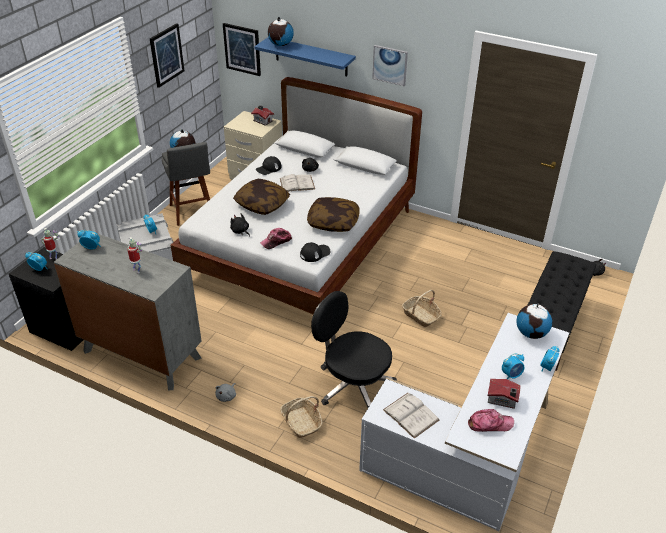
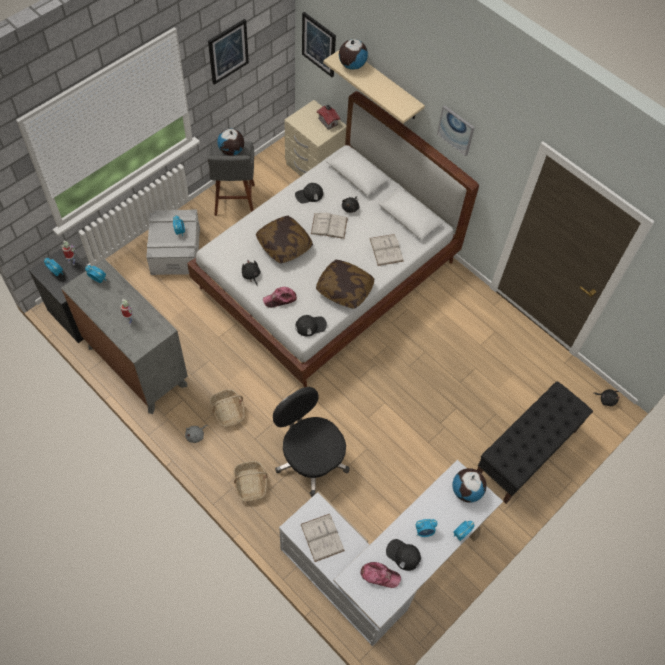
camera: 15 degrees right, 20 degrees up
blue shelf [254,37,356,76] -> beige shelf [323,50,425,123]
basket [402,290,442,327] -> basket moved to [210,389,245,427]
toy house [488,379,521,409] -> black cap [386,539,421,571]
none -> white book [369,234,404,266]

